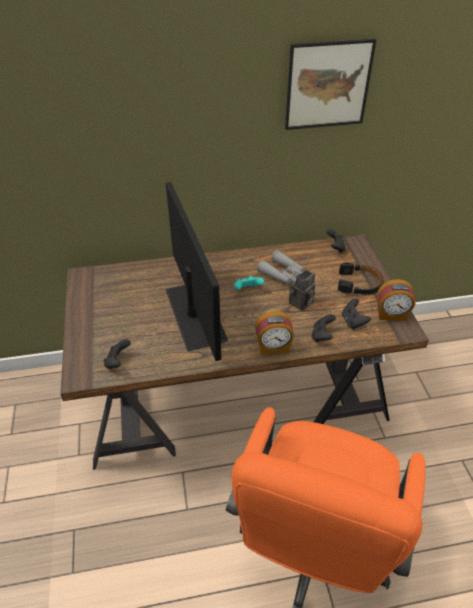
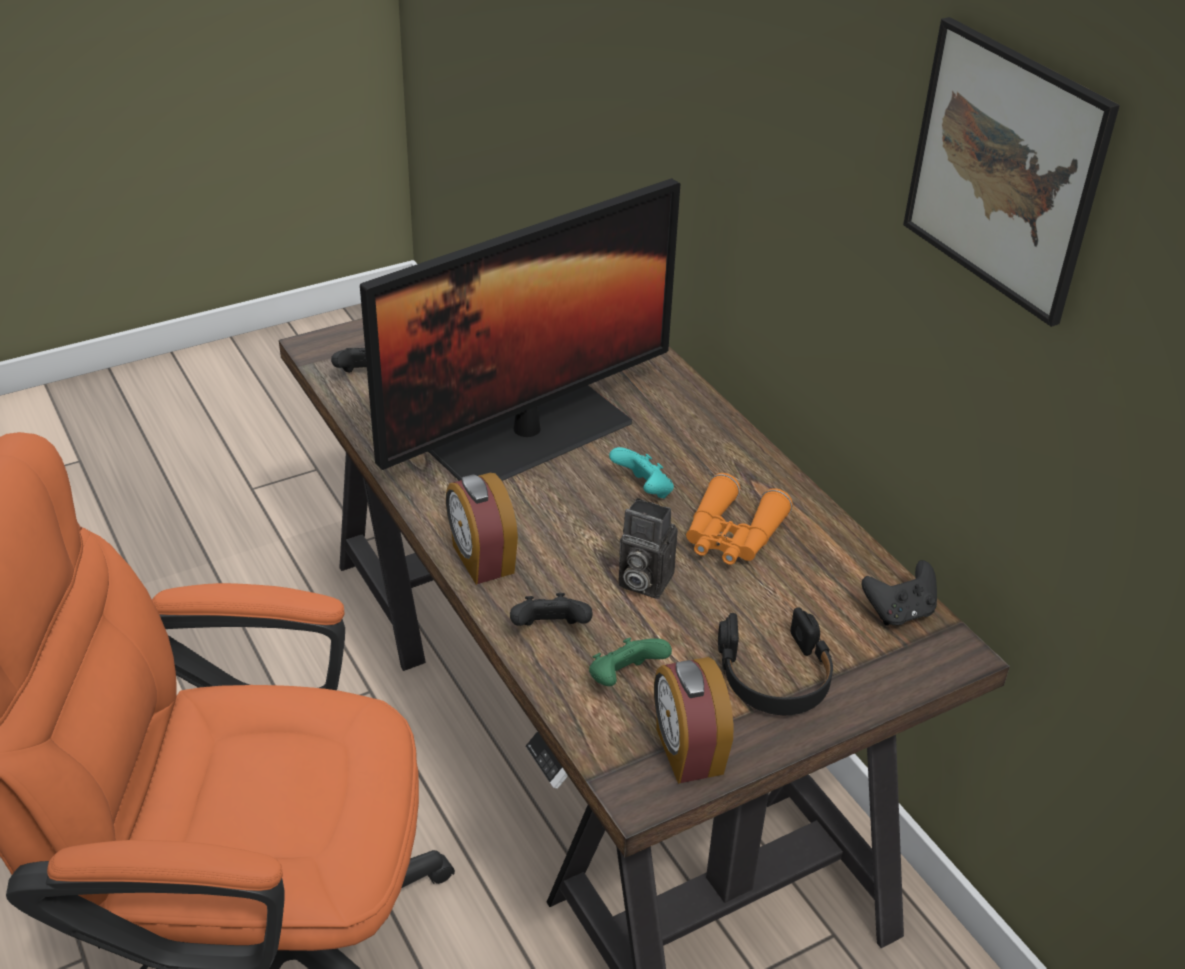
camera: 70 degrees right, 5 degrees down
grey binoculars [257,250,305,284] -> orange binoculars [686,473,793,565]
black game controller [342,299,371,329] -> green game controller [589,637,672,686]

